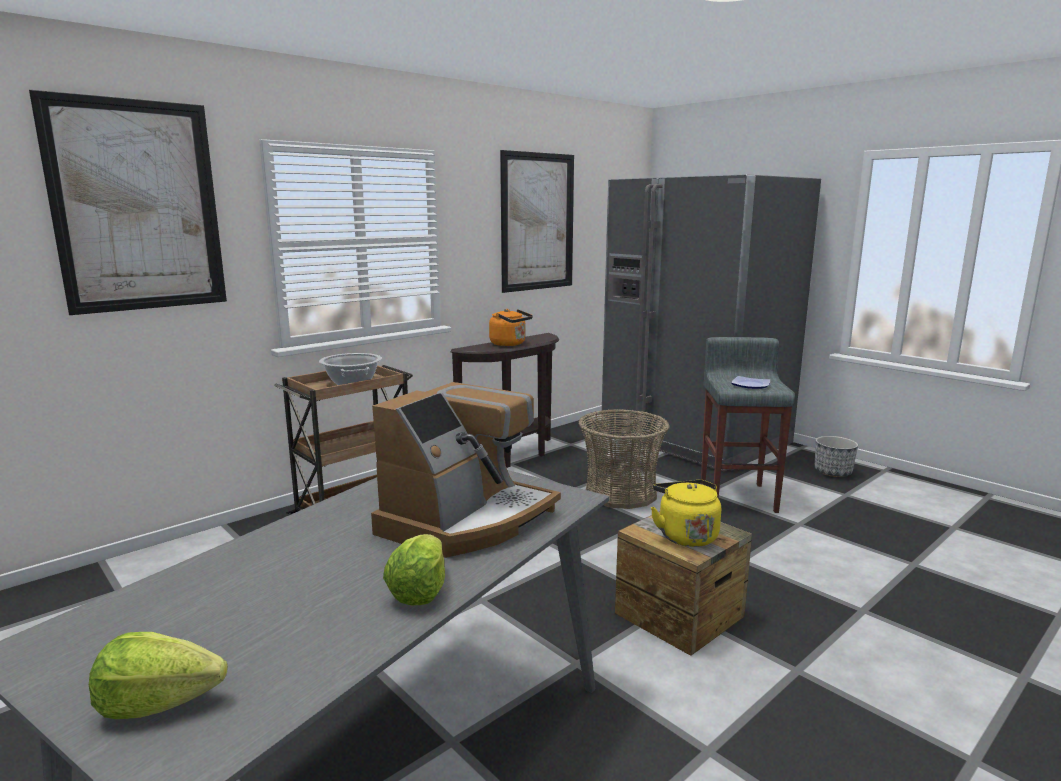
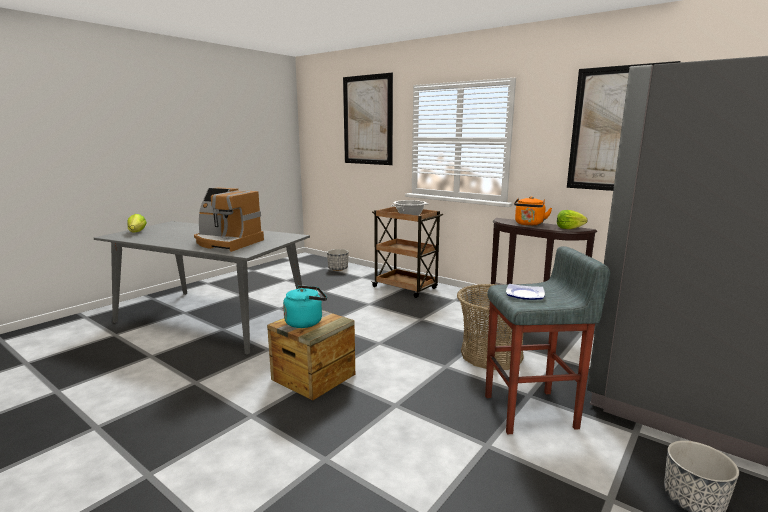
camera: 80 degrees right, 0 degrees up
lettuce [383,534,445,605] -> lettuce moved to [557,210,587,229]
yellow kettle [651,480,721,547] -> turquoise kettle [283,285,327,328]
none -> planter [327,249,349,271]

